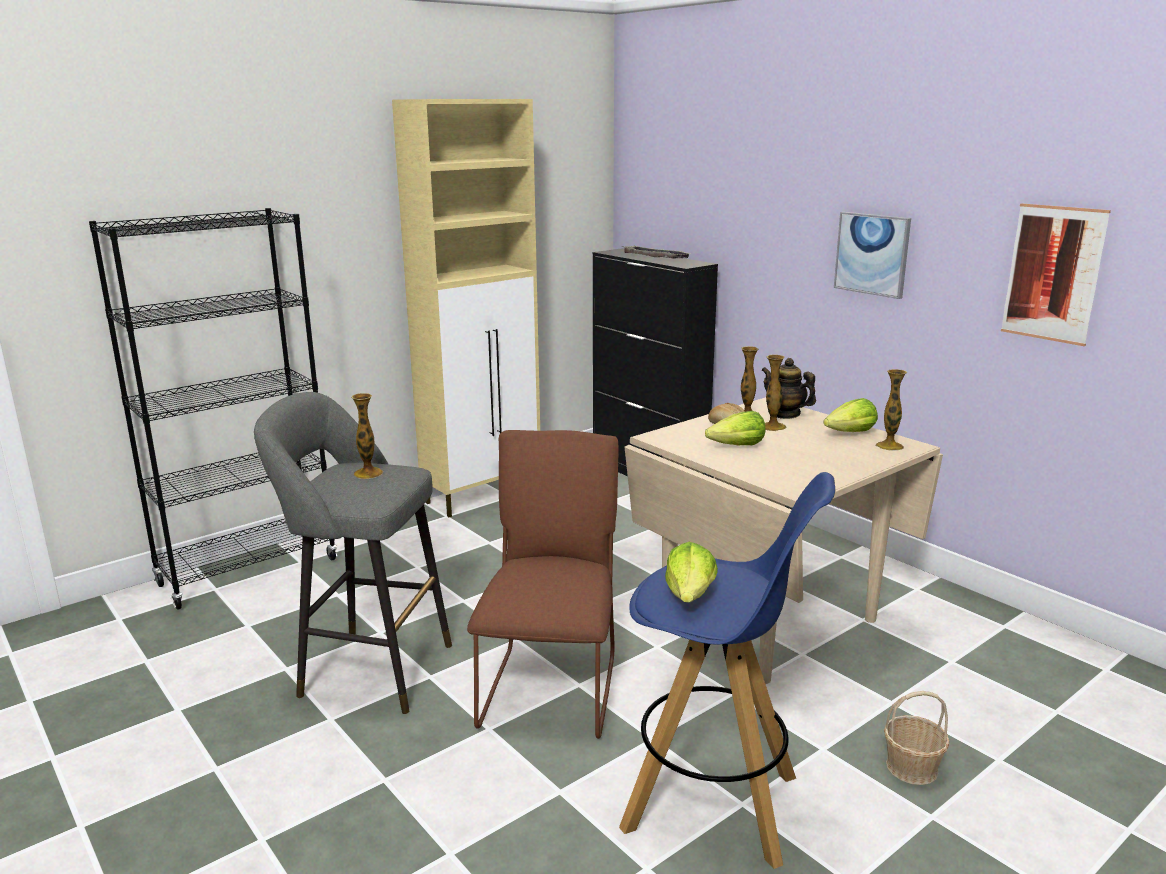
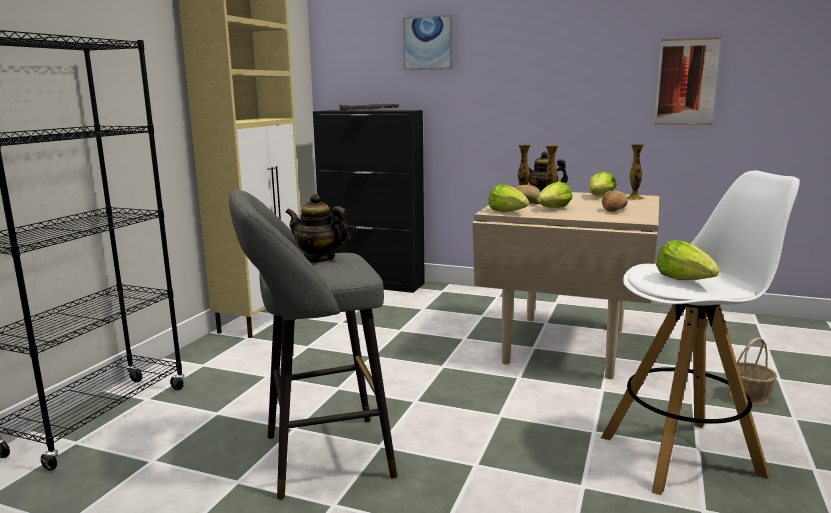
camera: 30 degrees left, 5 degrees down
vase [351,393,383,479] -> teapot [286,194,351,263]
brown chair [467,430,619,739] -> none
blue stool [619,472,835,869] -> white stool [601,171,800,495]
picture [834,212,911,299] -> picture moved to [403,15,453,70]
none -> lettuce [488,184,529,212]
none -> bread [602,190,628,212]

